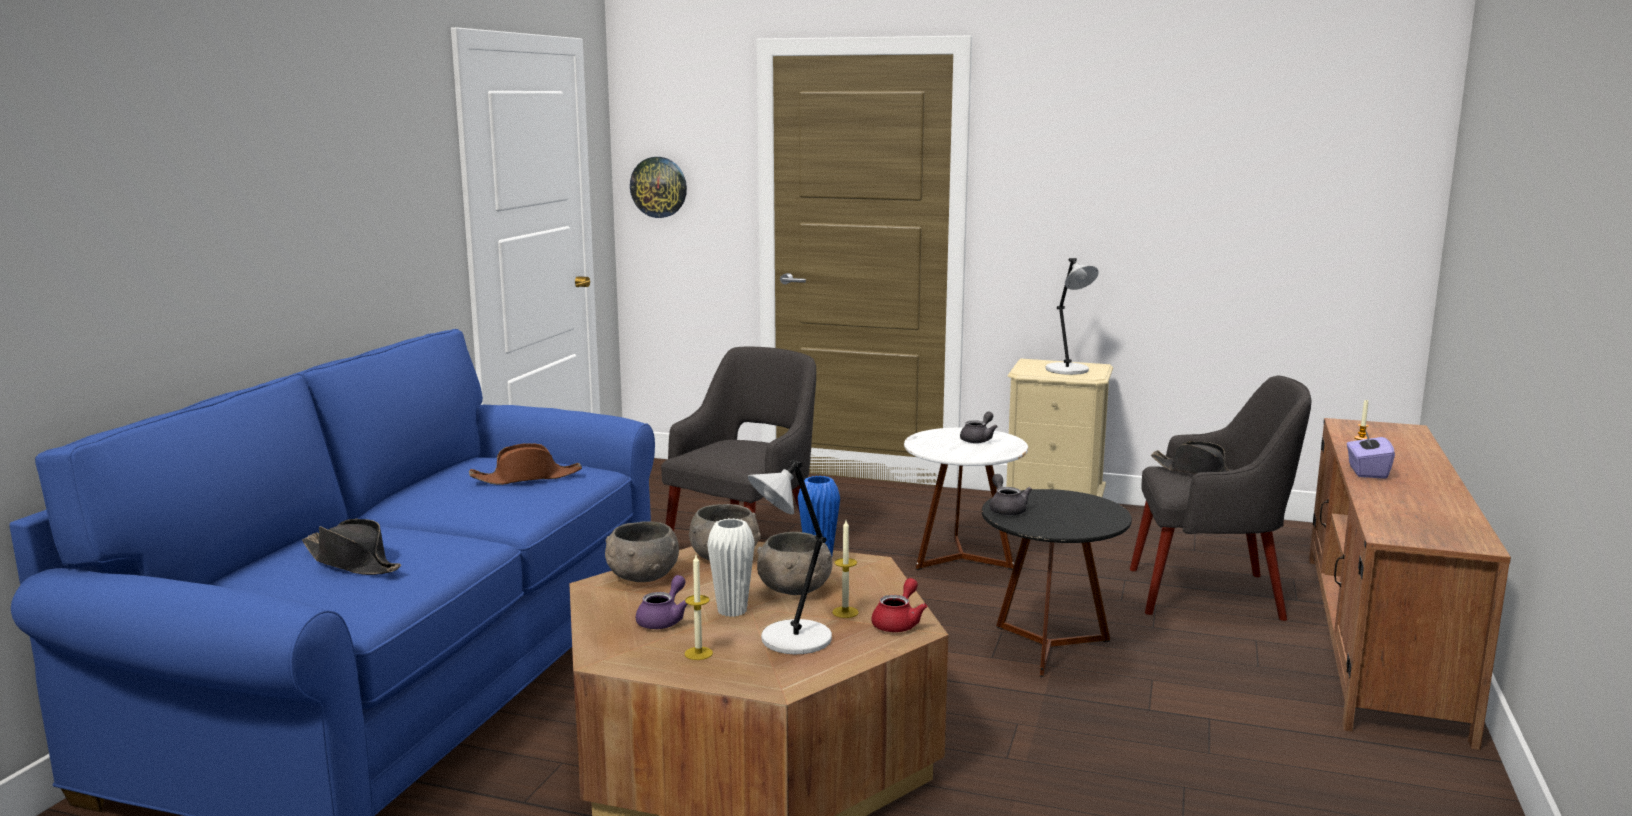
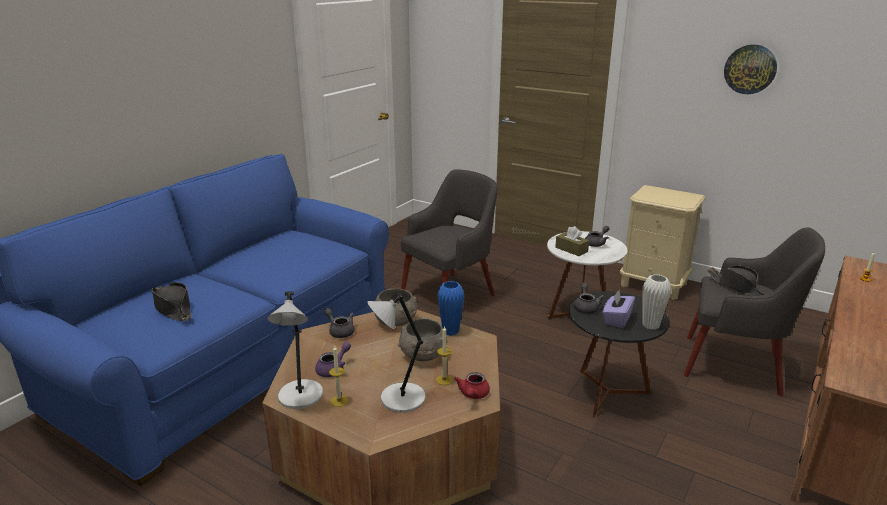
camera: 15 degrees right, 10 degrees up
brown hat [469,443,582,485] -> none
grey bowl [605,521,679,582] -> grey teapot [324,308,354,338]
wall clock [630,157,687,218] -> wall clock moved to [724,44,777,94]
white vase [707,518,755,617] -> white vase moved to [642,274,671,330]
red teapot [871,578,927,632] -> red teapot turned 150 degrees clockwise [454,372,490,399]
grey table lamp [1046,258,1099,375] -> grey table lamp moved to [267,291,323,409]
purple tissue box [1347,429,1395,479] -> purple tissue box moved to [603,290,635,328]
none -> brown tissue box [555,226,589,256]

